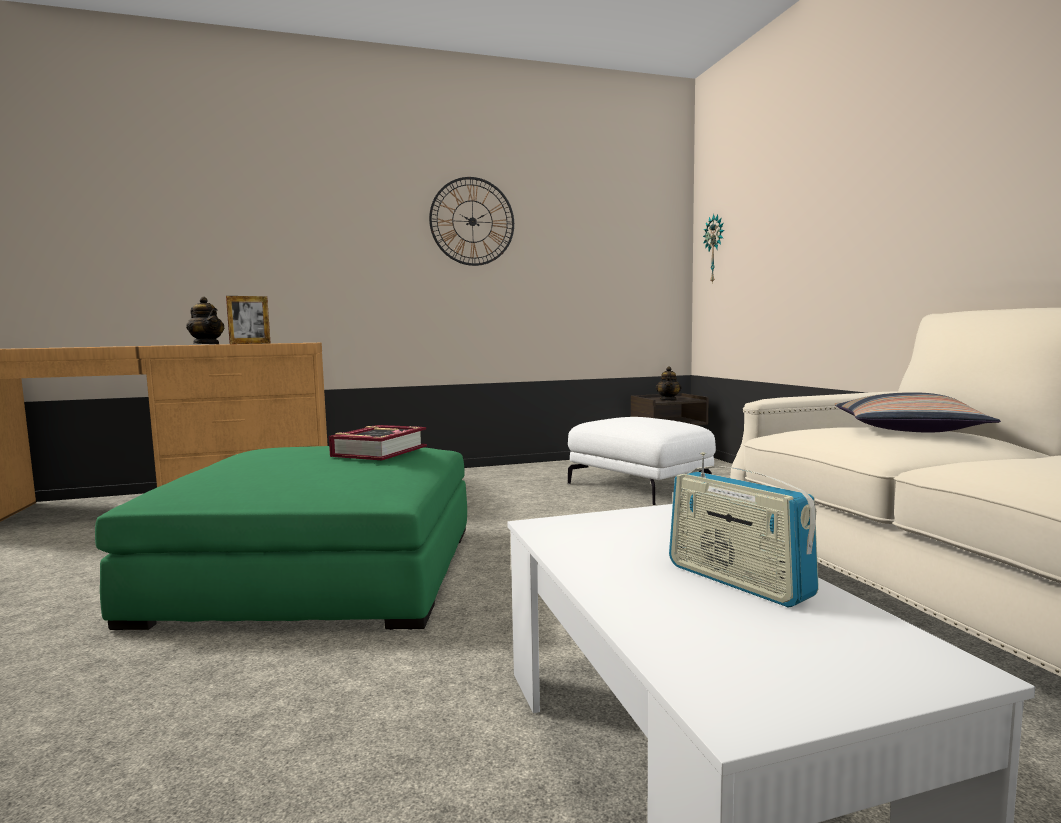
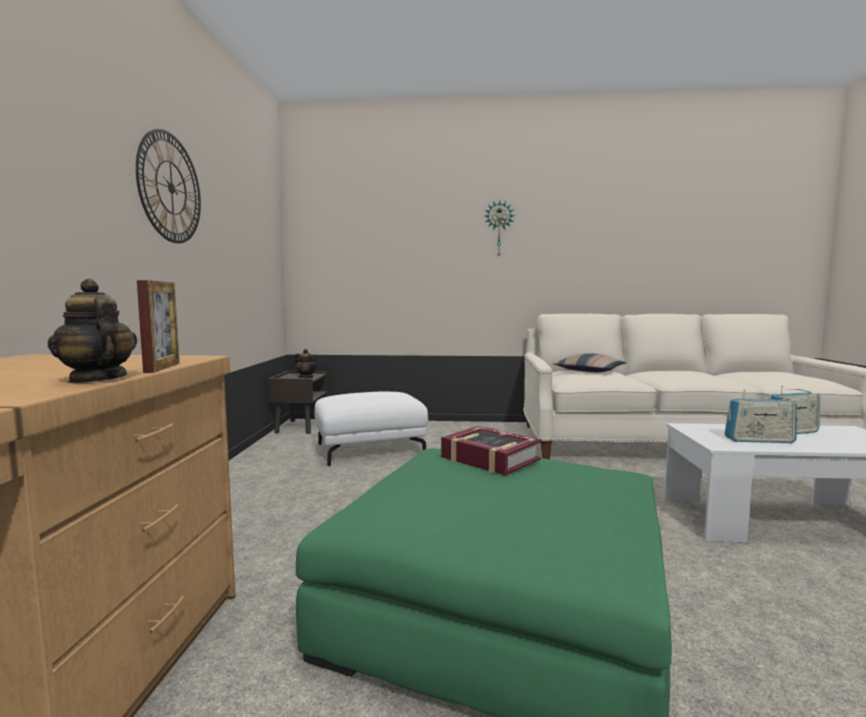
camera: 70 degrees left, 0 degrees up
teapot [186,297,224,344] -> teapot turned 105 degrees counterclockwise [48,279,137,383]
wall clock [703,214,724,284] -> wall clock moved to [485,200,515,256]
none -> radio [724,390,797,443]

